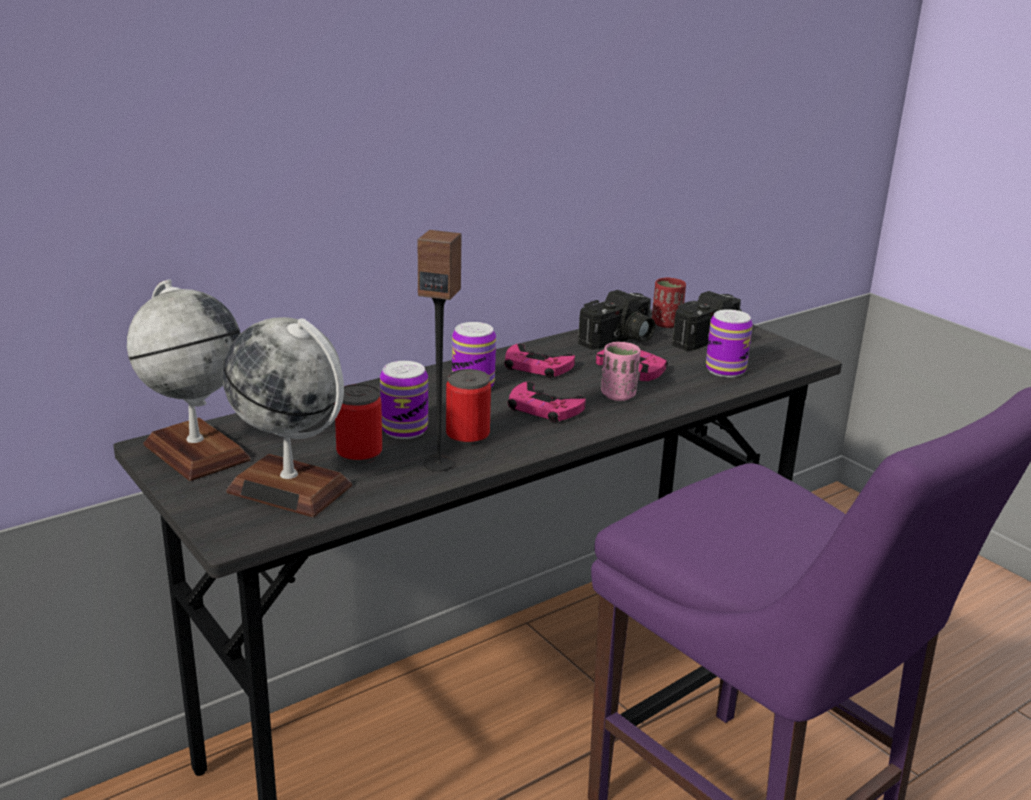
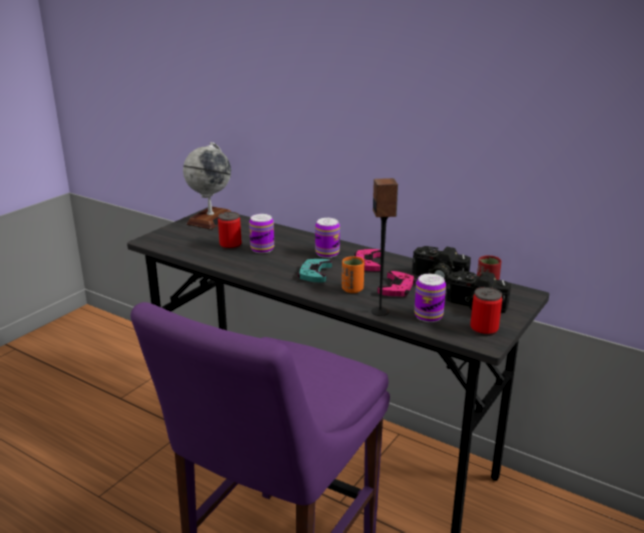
camera: 70 degrees right, 0 degrees up
globe [223,317,352,517] -> none
speaker [418,230,462,471] -> speaker moved to [371,178,398,316]
can [446,369,491,446] -> can moved to [470,287,502,336]
pink game controller [508,382,586,422] -> turquoise game controller [297,259,332,283]
pink cup [601,342,641,401] -> orange cup [342,256,364,293]

